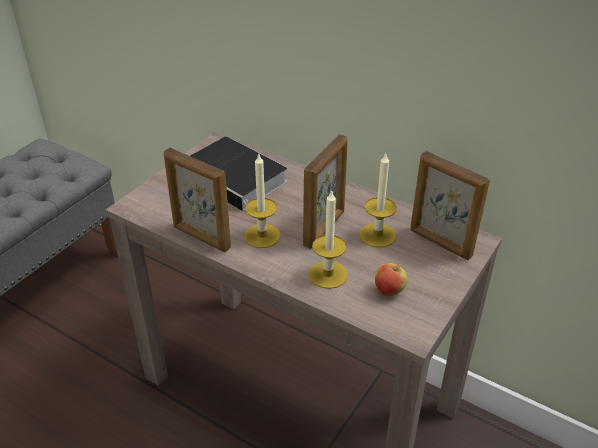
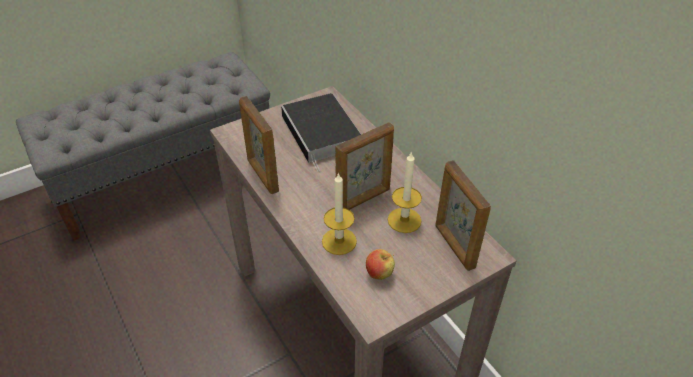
camera: 25 degrees right, 5 degrees up
candle [244,154,281,248] -> none

